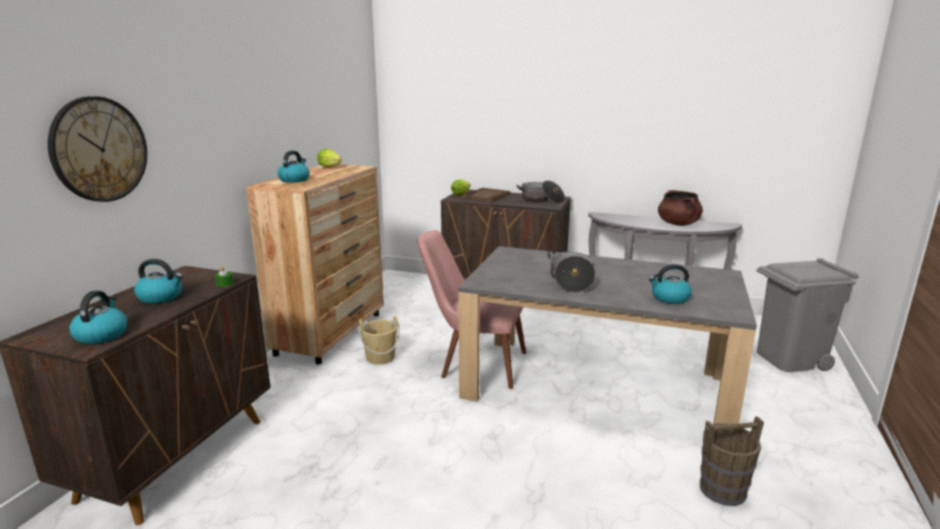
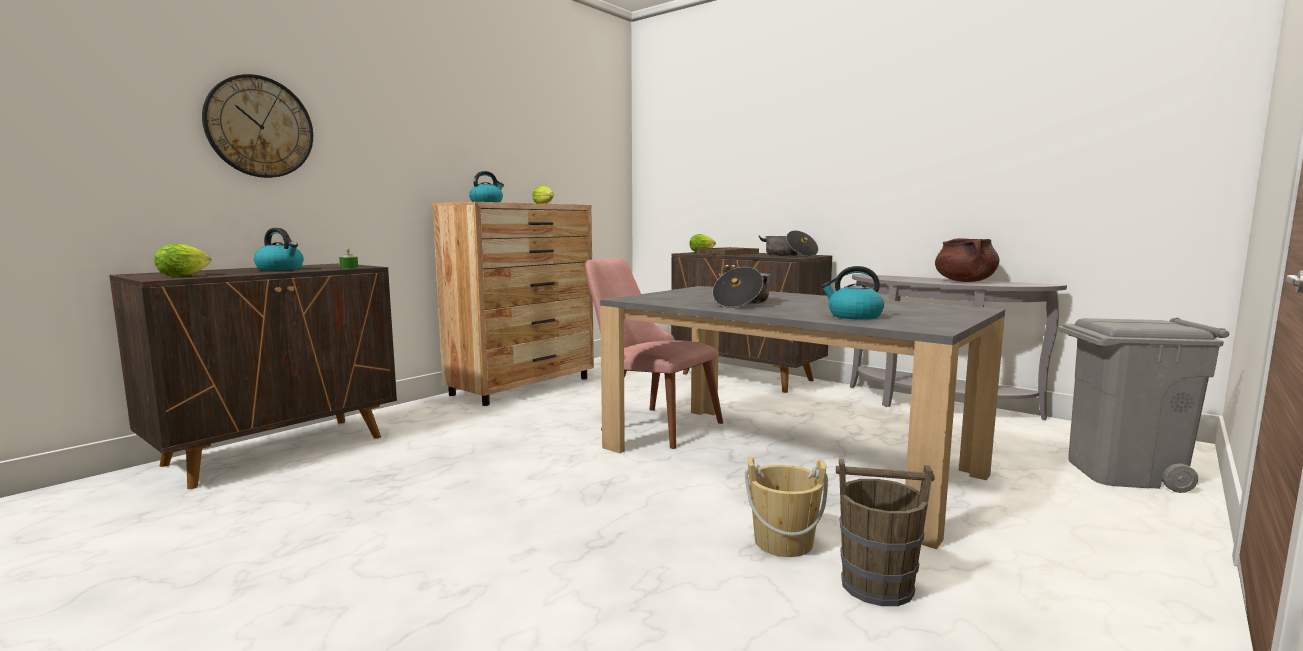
camera: 20 degrees right, 10 degrees down
kettle [69,291,128,344] -> lettuce [154,244,211,277]
beige bucket [358,316,399,365] -> beige bucket moved to [745,457,828,557]

